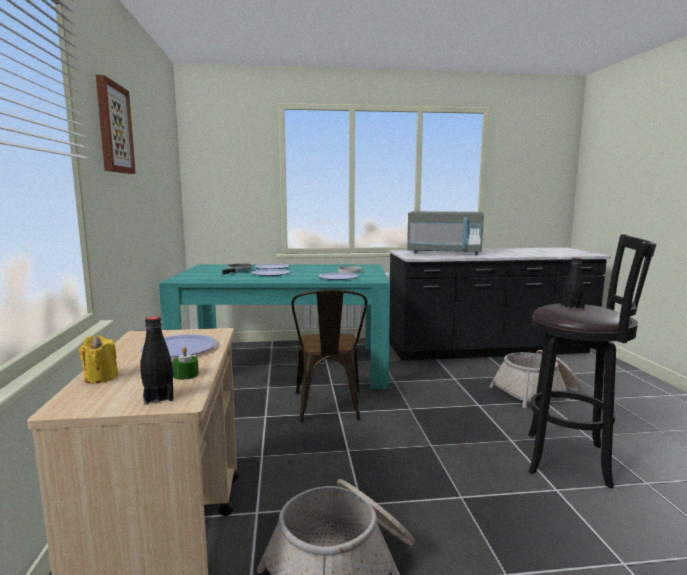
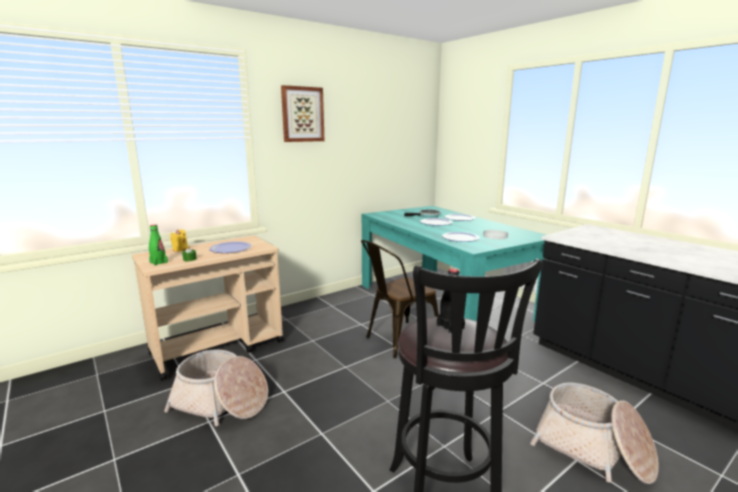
camera: 60 degrees right, 5 degrees up
black bottle [140,316,174,405] -> green bottle [149,225,168,266]
grey microwave [407,211,484,255] -> none

